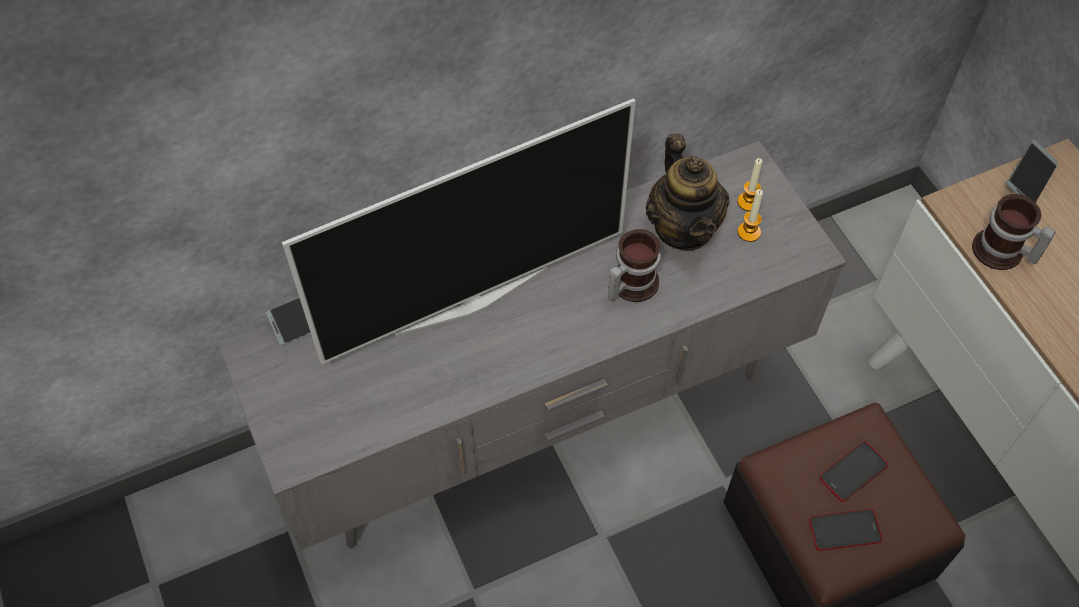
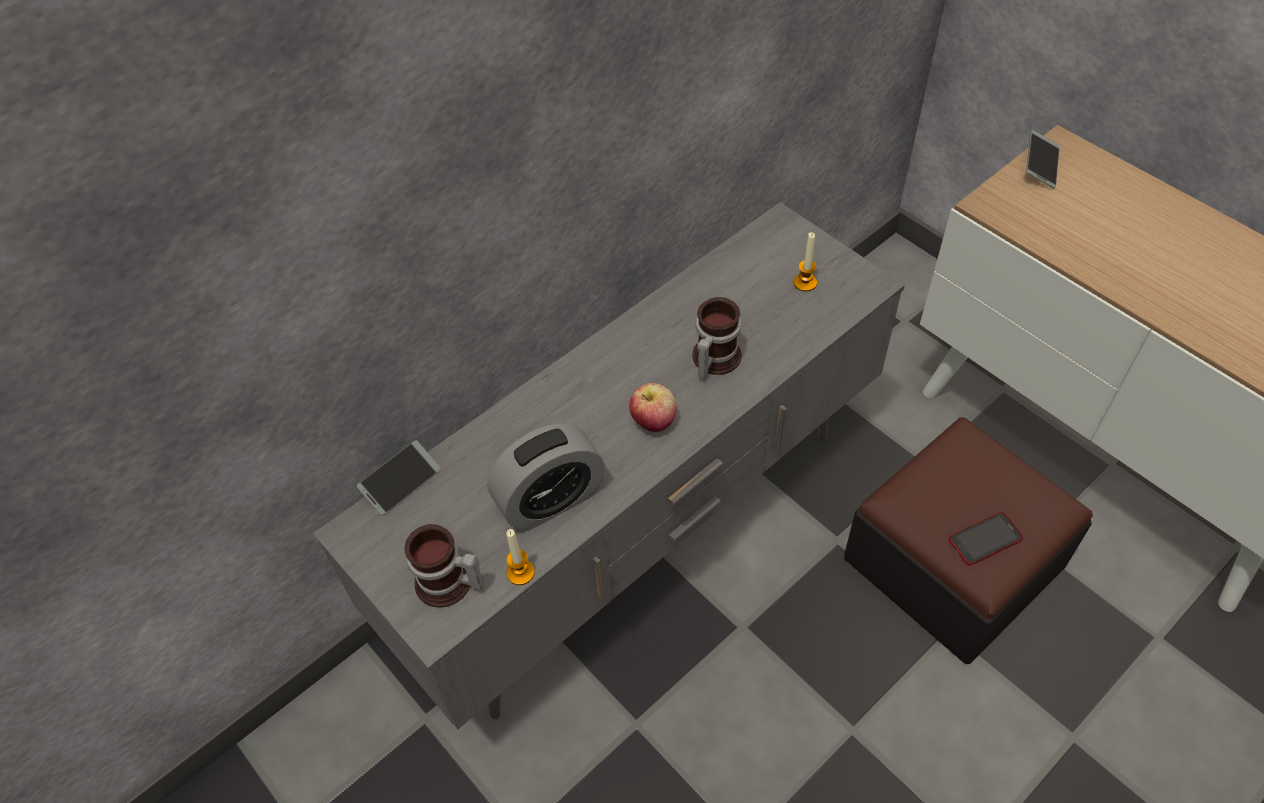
camera: 15 degrees left, 5 degrees down
television [282,98,635,365] -> none
teapot [646,133,730,251] -> none
candle [737,158,762,211] -> candle moved to [506,529,535,585]
phone [820,441,888,502] -> none
mug [972,194,1056,270] -> mug moved to [404,524,484,608]
none -> alarm clock [487,423,605,530]
none -> apple [629,383,677,432]

